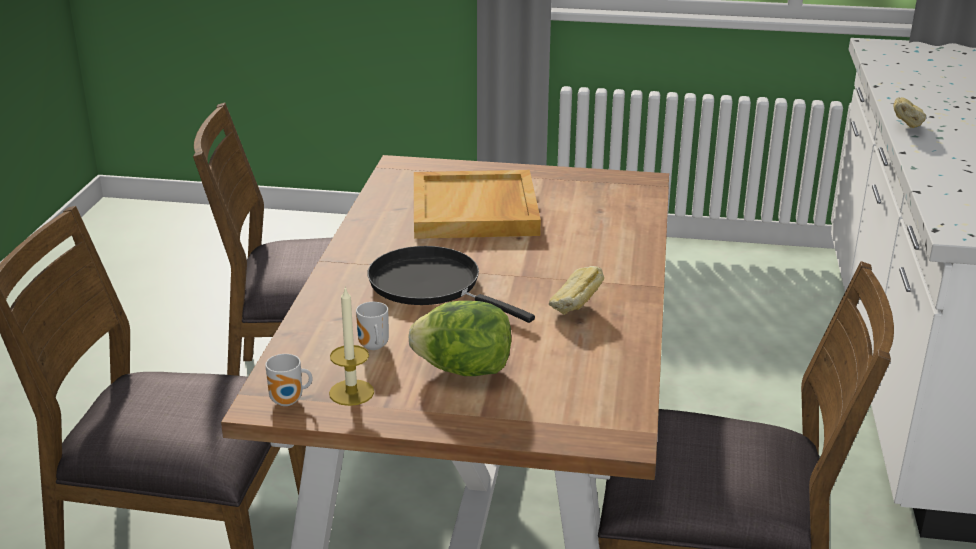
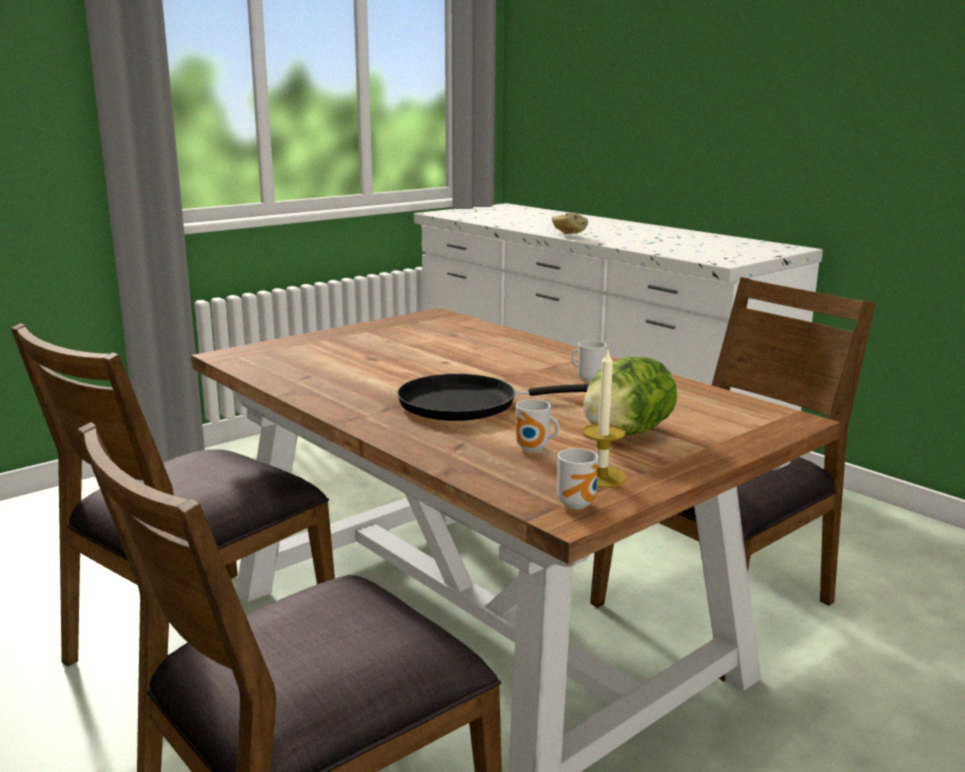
camera: 50 degrees left, 10 degrees down
beige tray [414,170,541,239] -> none
bread [549,266,604,315] -> mug [571,340,607,382]

